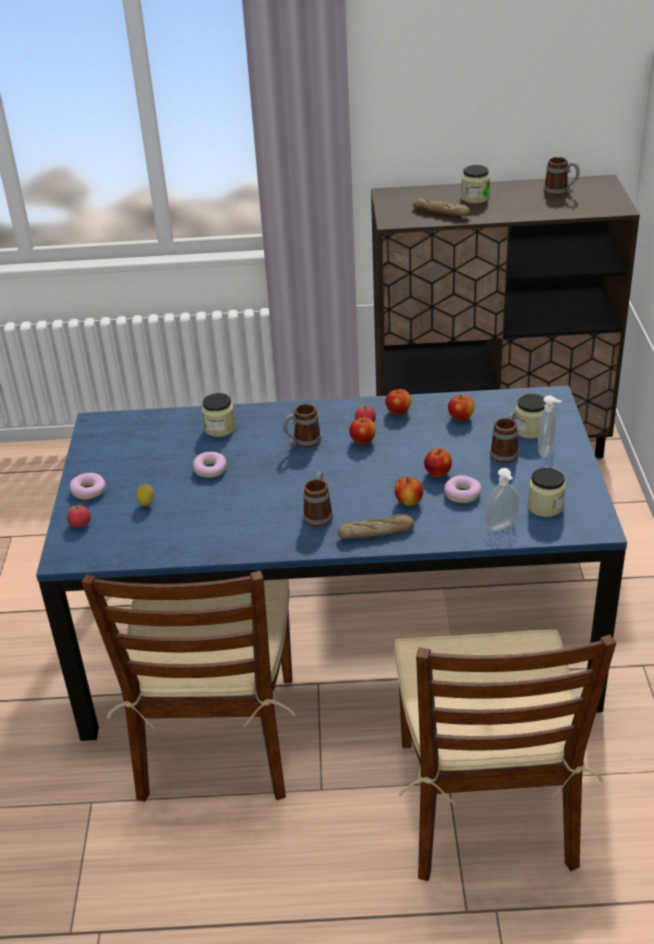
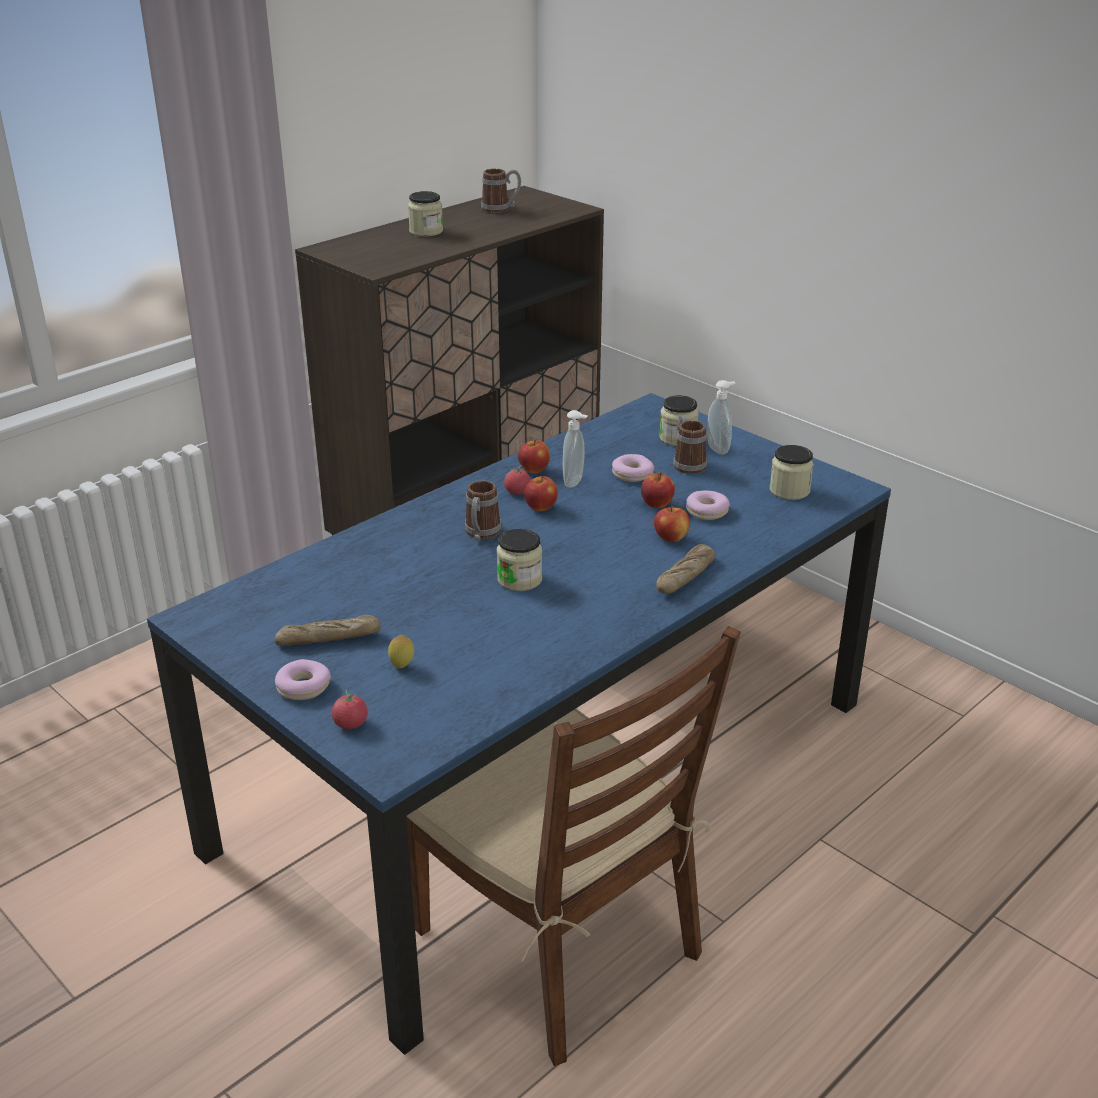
camera: 45 degrees left, 5 degrees down
donut [193,452,227,478] -> donut moved to [612,454,654,482]
jar [202,393,236,437] -> jar moved to [497,529,542,591]
mug [303,472,333,527] -> none
brown chair [395,630,616,881] -> none
bread [413,198,470,216] -> bread moved to [274,615,381,646]
apple [448,395,474,421] -> none
soap dispenser [486,468,519,531] -> soap dispenser moved to [563,410,588,487]

